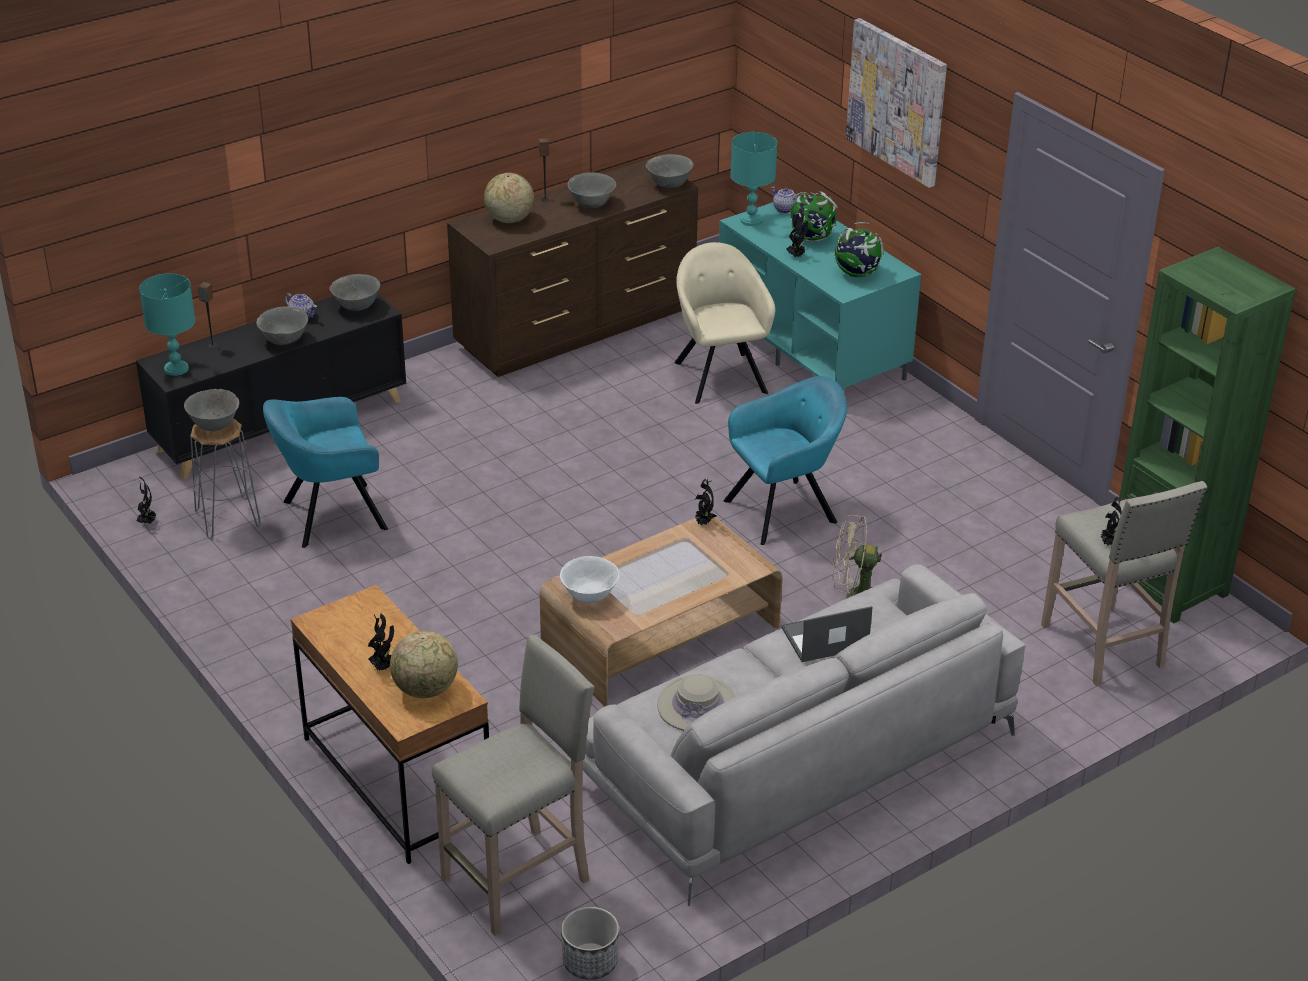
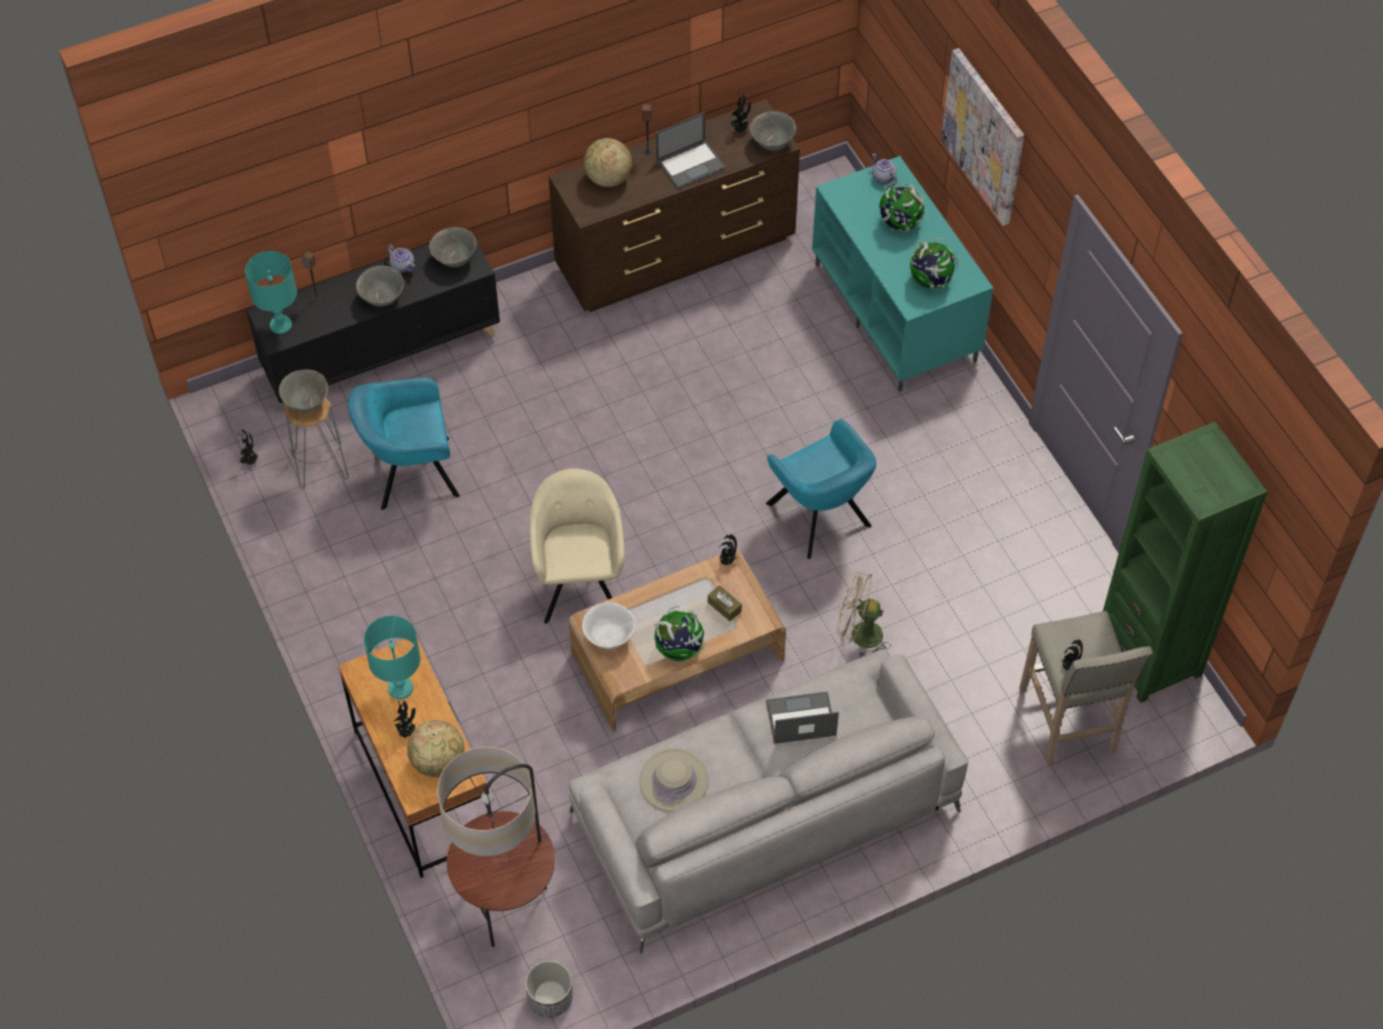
camera: 10 degrees right, 20 degrees up
beige stool [432,635,595,936] -> floor lamp [438,747,555,947]
grey bowl [568,172,616,208] -> laptop [656,112,726,189]
beige armchair [674,242,775,404] -> beige armchair moved to [530,468,625,624]
turquoise armchair [723,376,847,545] -> turquoise armchair turned 75 degrees clockwise [766,419,877,559]
turquoise table lamp [730,132,777,226] -> turquoise table lamp moved to [364,615,420,699]
potted plant [787,210,808,257] -> potted plant moved to [731,94,751,132]
none -> globe [654,606,706,661]
none -> brown tissue box [708,585,742,621]

